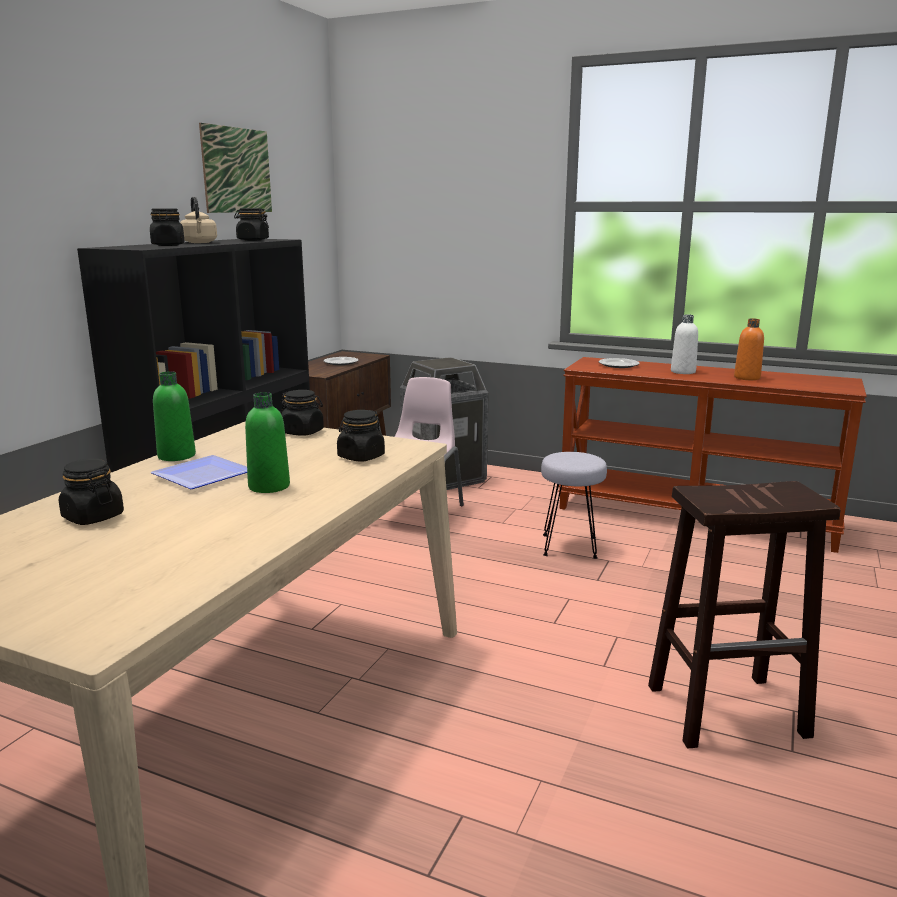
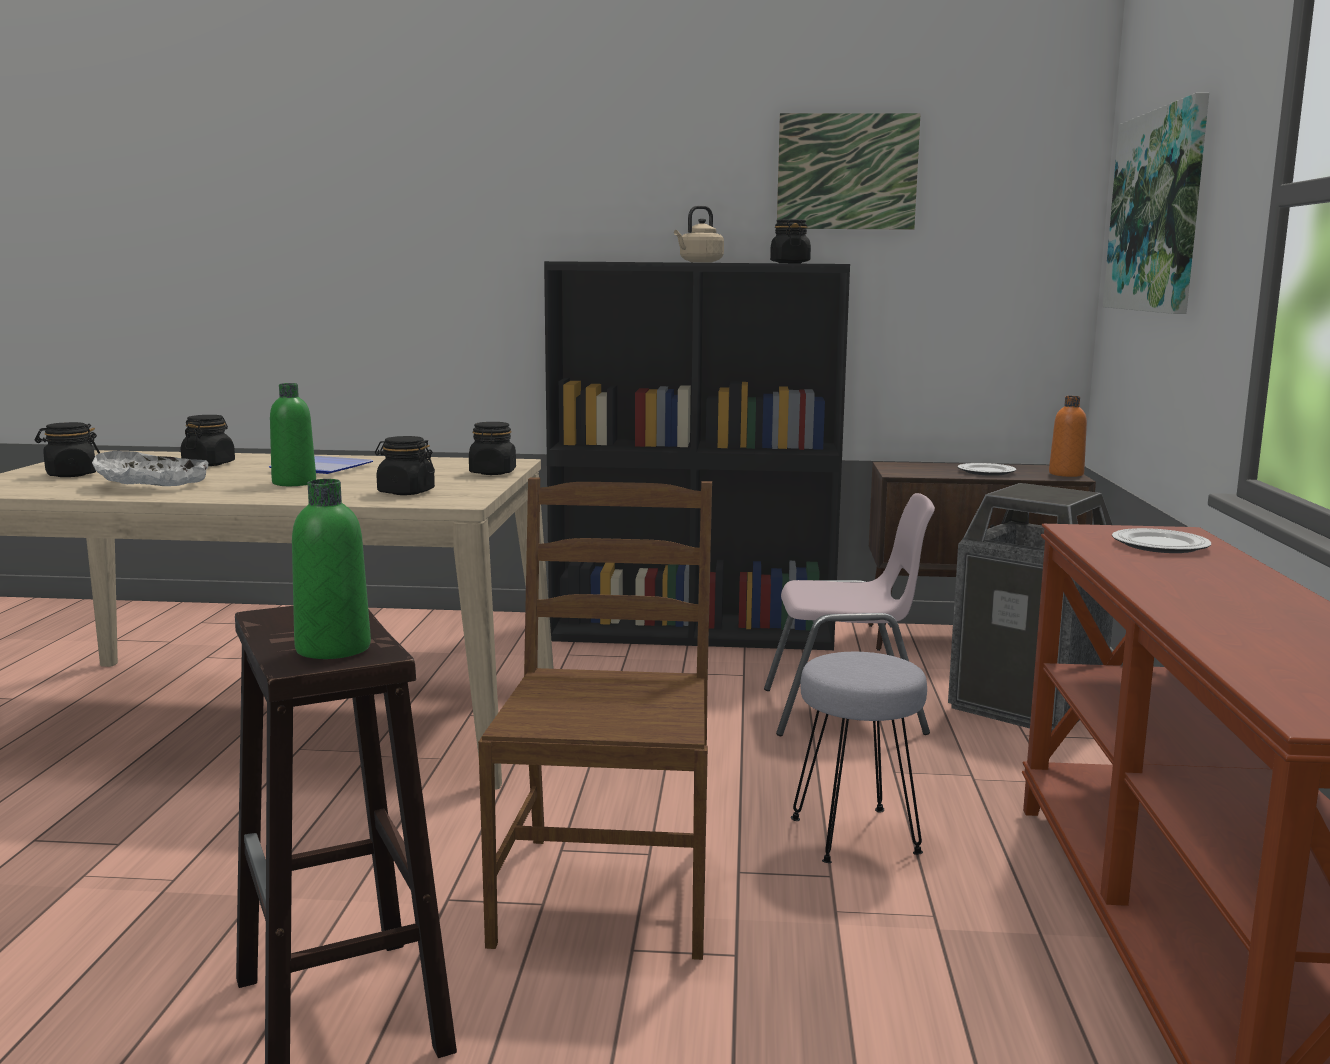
camera: 70 degrees right, 5 degrees down
black jar [150,208,184,246] -> black jar moved to [35,422,100,477]
green bottle [153,371,196,461] -> green bottle moved to [292,479,371,659]
white bottle [671,314,698,374] -> none
orange bottle [734,319,764,380] -> orange bottle moved to [1049,396,1087,477]
none -> white bowl [92,451,208,486]
none -> brown chair [478,477,712,960]
none -> picture [1103,93,1209,314]

